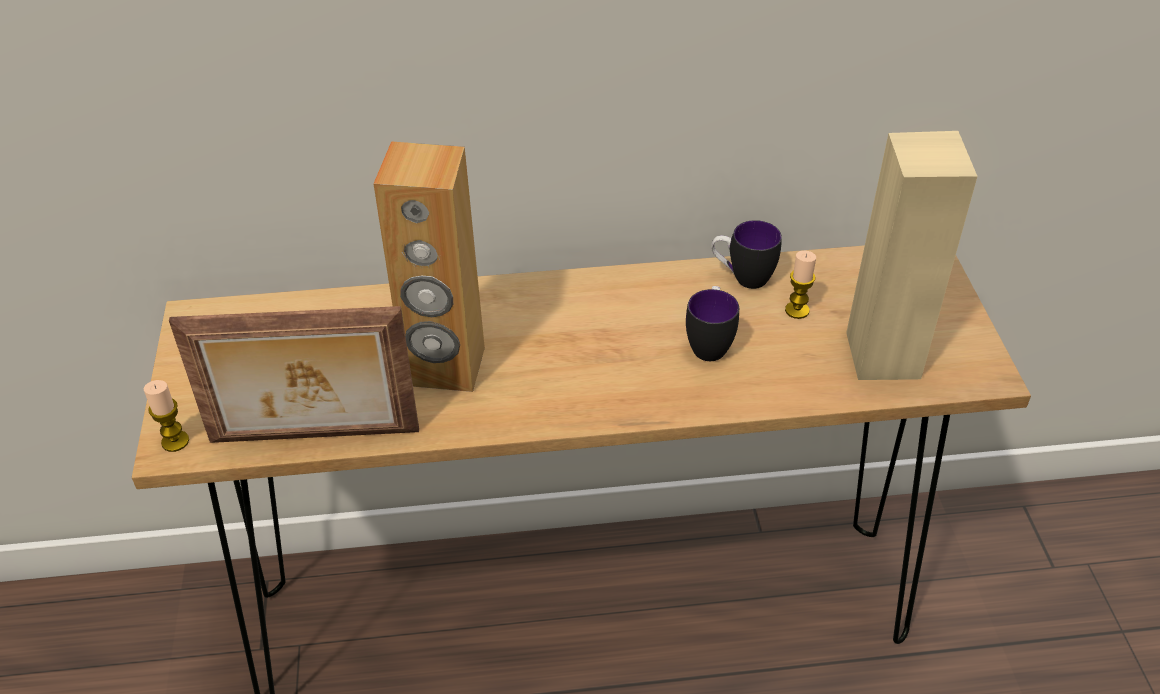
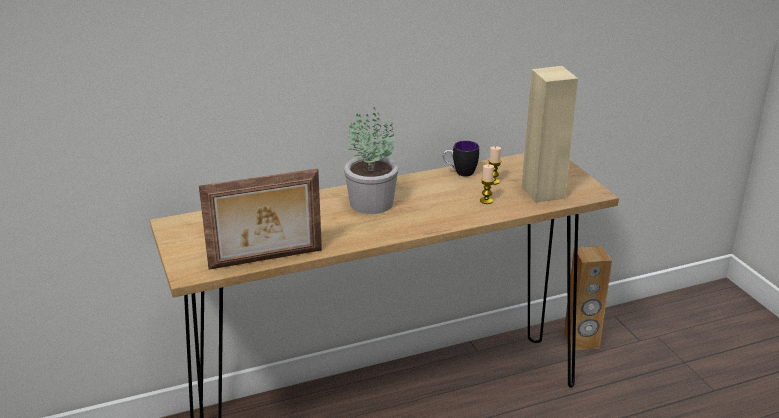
camera: 15 degrees left, 15 degrees down
candle [144,380,189,452] -> candle moved to [480,164,495,204]
brown speaker [373,141,485,392] -> brown speaker moved to [564,246,612,351]
mug [686,286,739,361] -> none
none -> potted plant [344,107,398,214]

